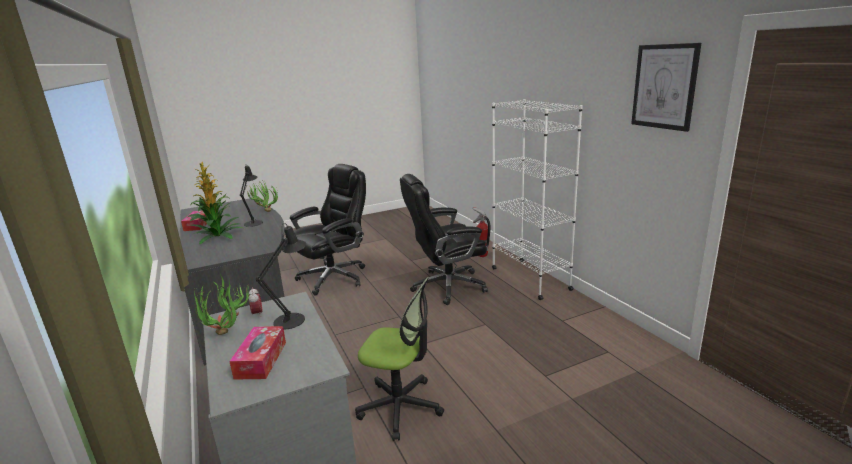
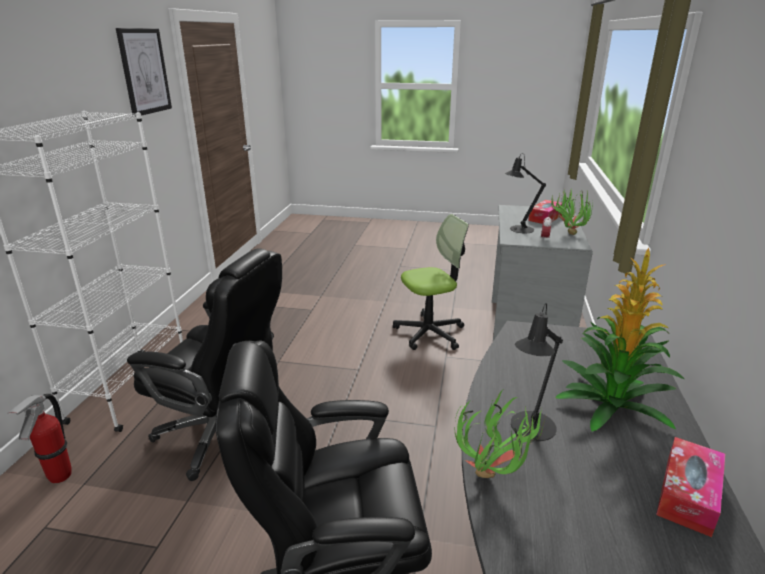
camera: 145 degrees left, 5 degrees up
office chair [355,277,444,441] -> office chair turned 105 degrees clockwise [393,214,469,350]

